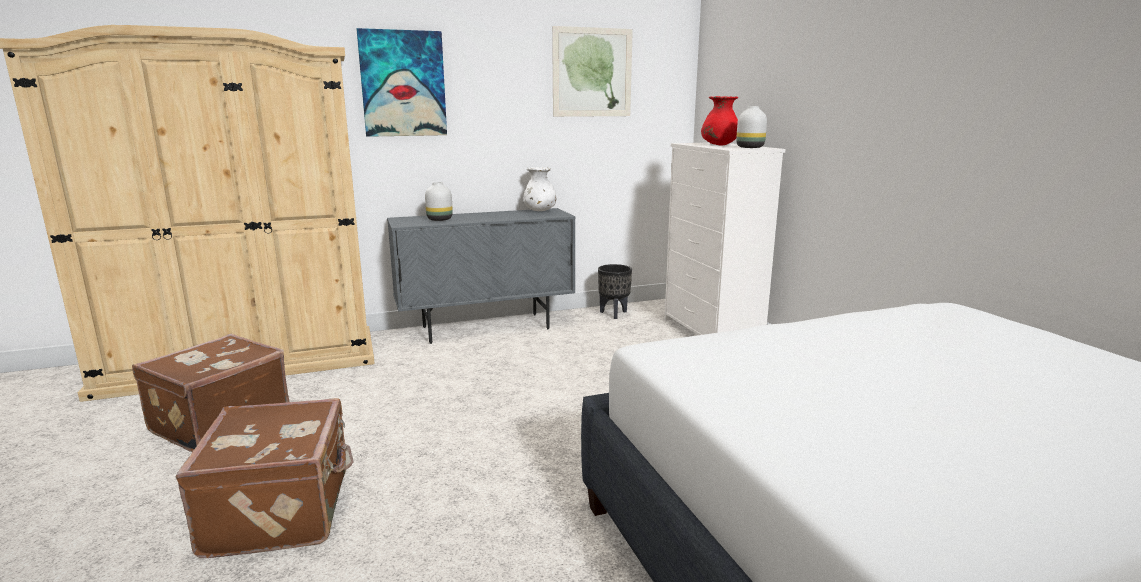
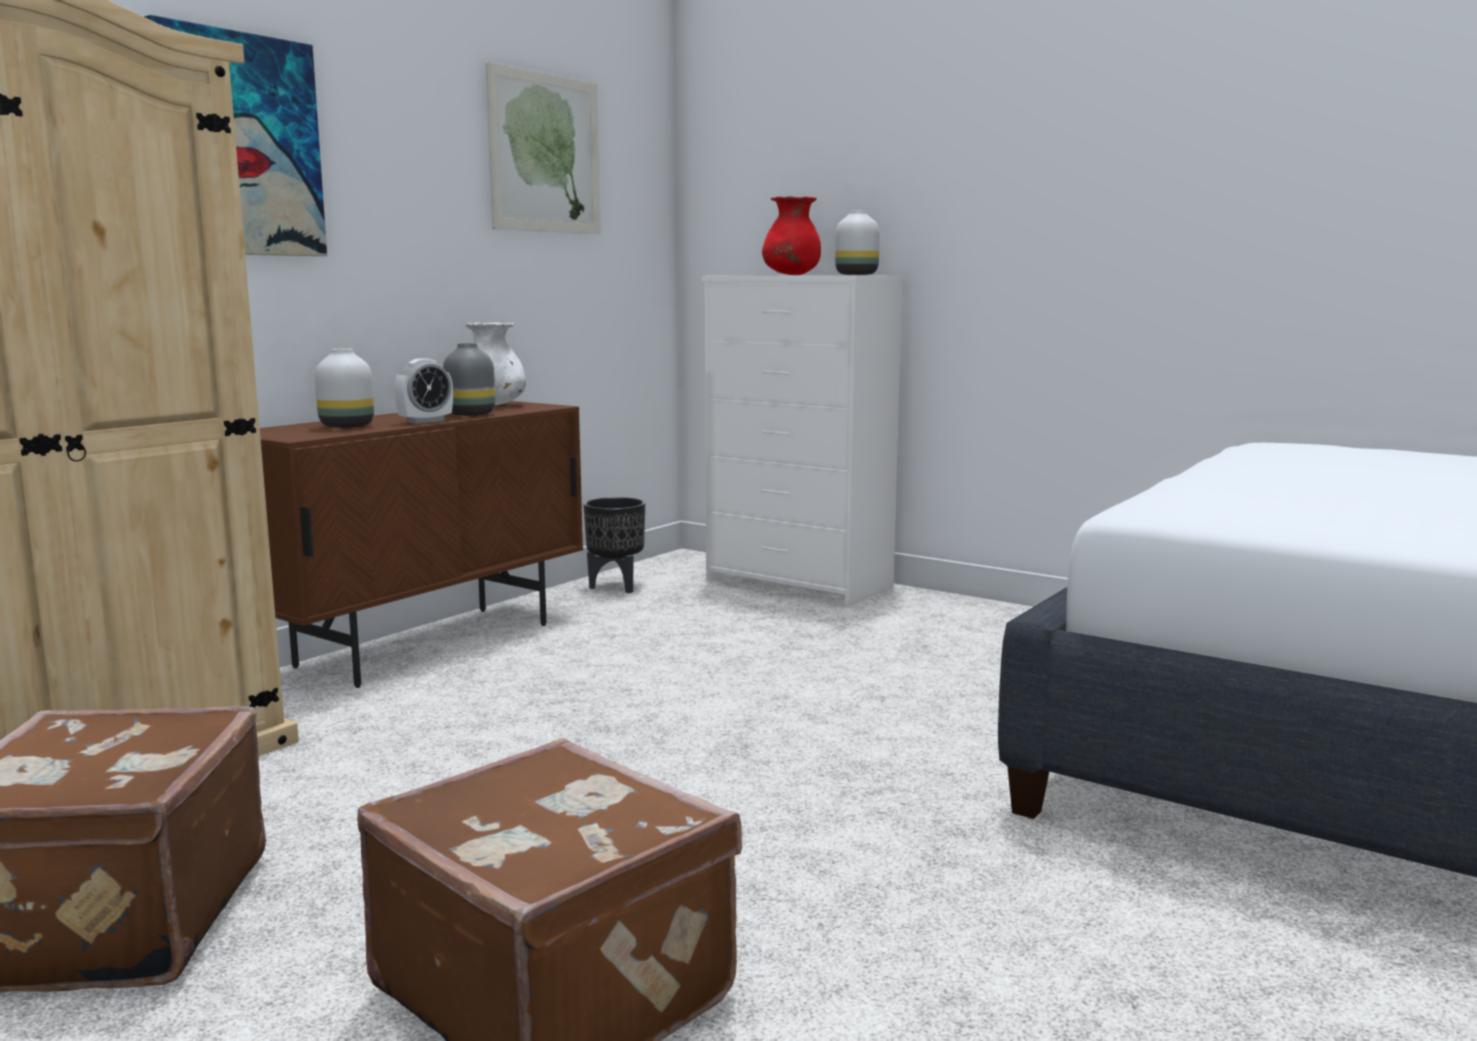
camera: 35 degrees left, 5 degrees down
grey cabinet [387,208,576,344] -> brown cabinet [260,401,583,688]
none -> alarm clock [394,358,453,424]
none -> grey vase [443,343,495,416]

